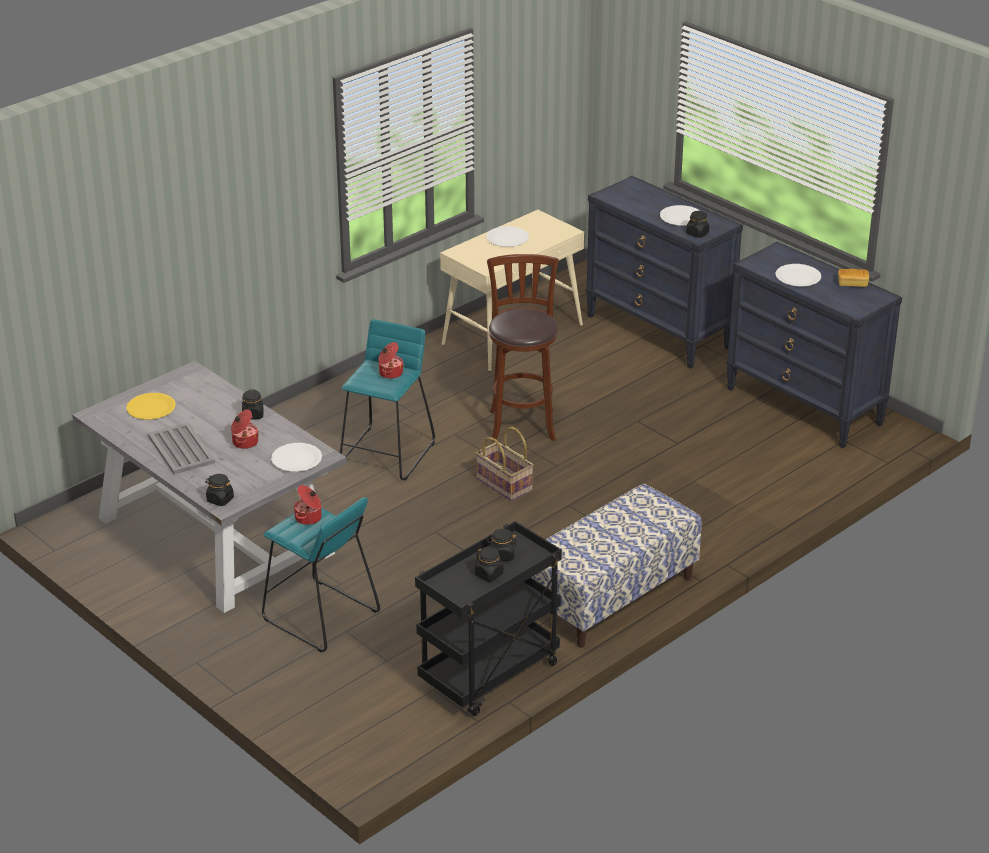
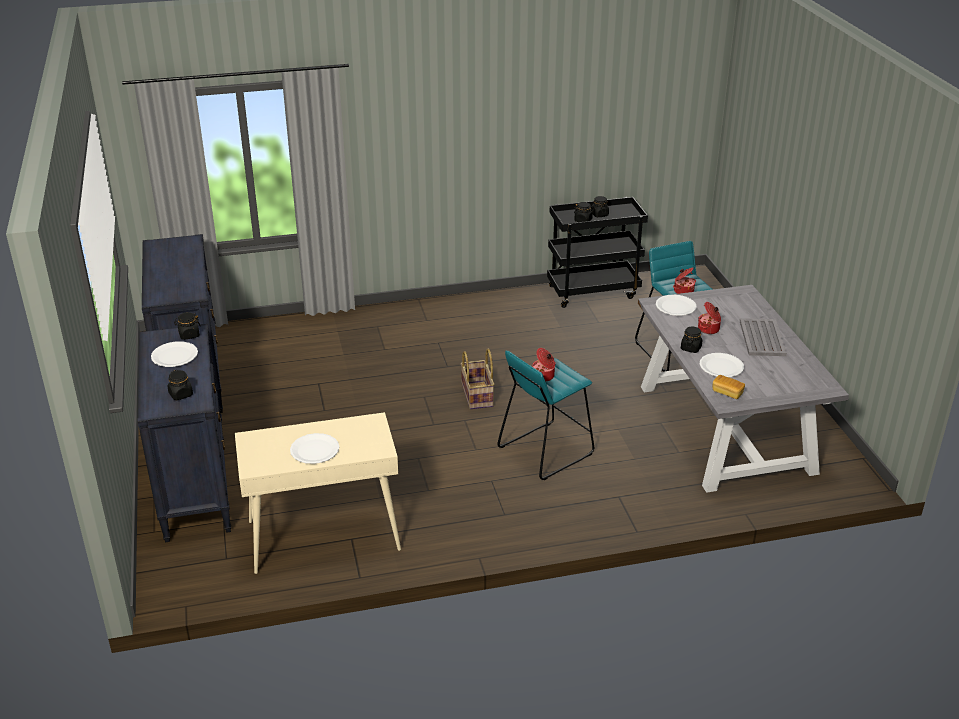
camera: 150 degrees left, 0 degrees up
yellow plate [126,393,176,420] -> none
black jar [205,474,234,506] -> black jar moved to [167,370,193,400]
brown stool [487,254,559,442] -> none
bench [531,484,702,648] -> none
white plate [775,264,821,286] -> white plate moved to [699,353,744,377]
bread [838,269,869,287] -> bread moved to [713,375,745,399]

